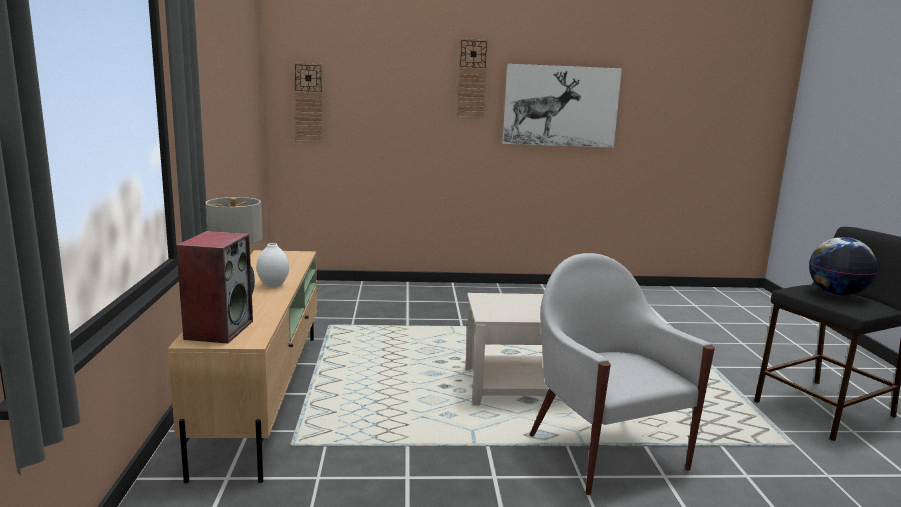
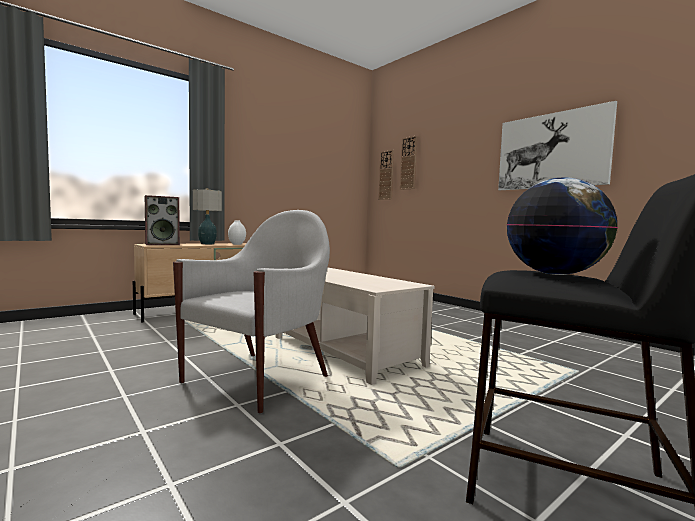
camera: 55 degrees right, 10 degrees down
wall clock [457,38,489,119] -> wall clock moved to [400,136,417,190]

